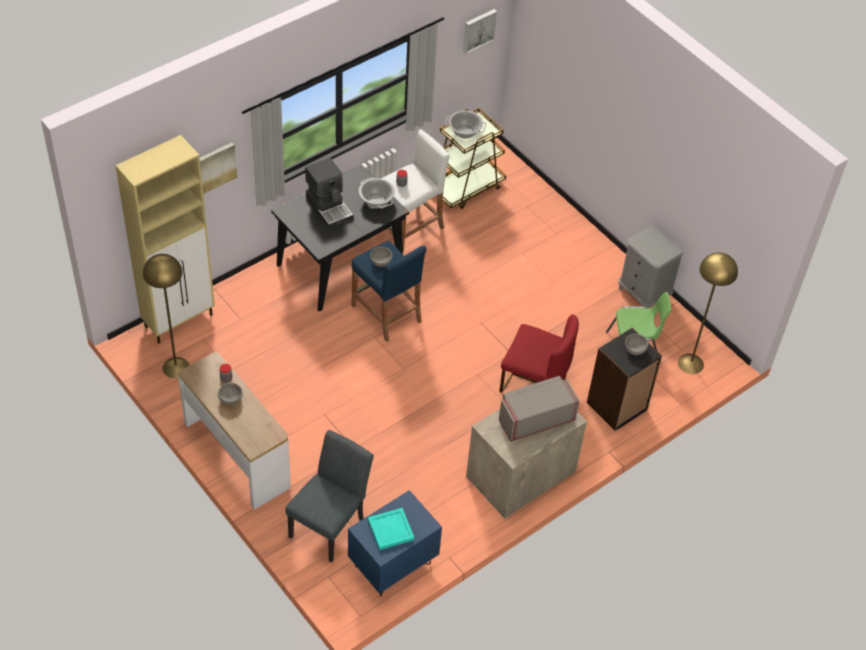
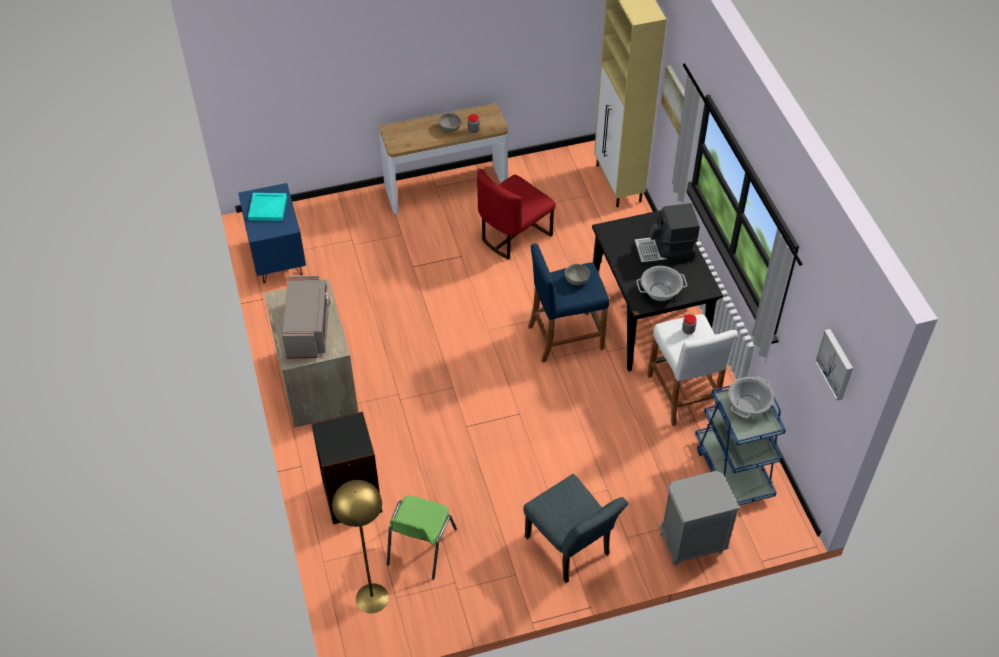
camera: 115 degrees right, 0 degrees up
yellow floor lamp [143,254,189,378] -> none
grey chair [285,430,373,563] -> grey chair moved to [524,474,628,583]
brown cart [440,108,506,209] -> blue cart [695,386,786,506]
red chair [499,314,579,393] -> red chair moved to [477,169,556,260]
grey nightstand [618,225,684,308] -> grey nightstand moved to [659,471,740,566]
grey bowl [625,334,648,355] -> none

